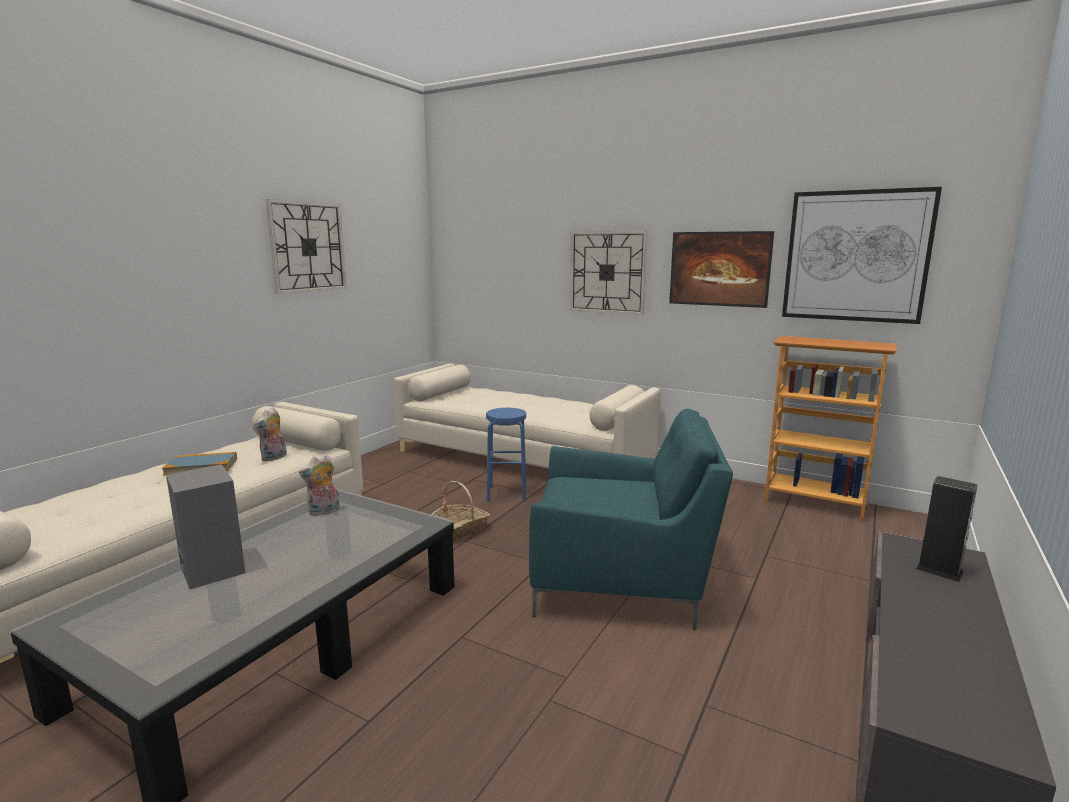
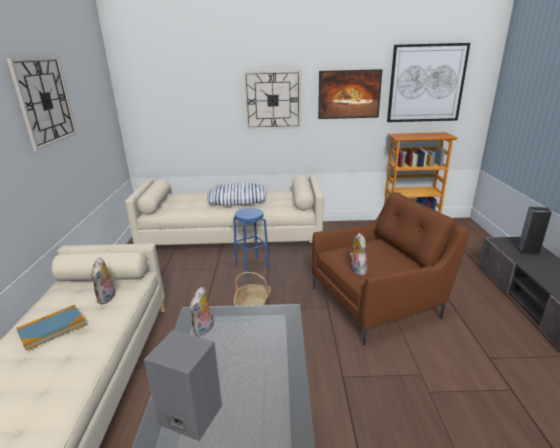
camera: 30 degrees left, 10 degrees up
turquoise armchair [529,409,733,630] -> brown armchair [312,192,470,346]
none -> pillow [207,183,267,206]
none -> plush toy [350,233,367,275]

